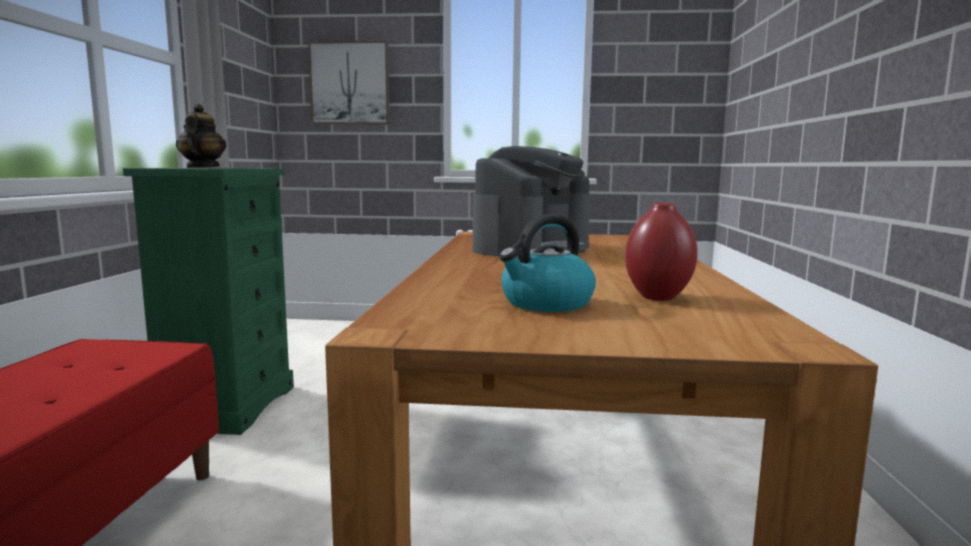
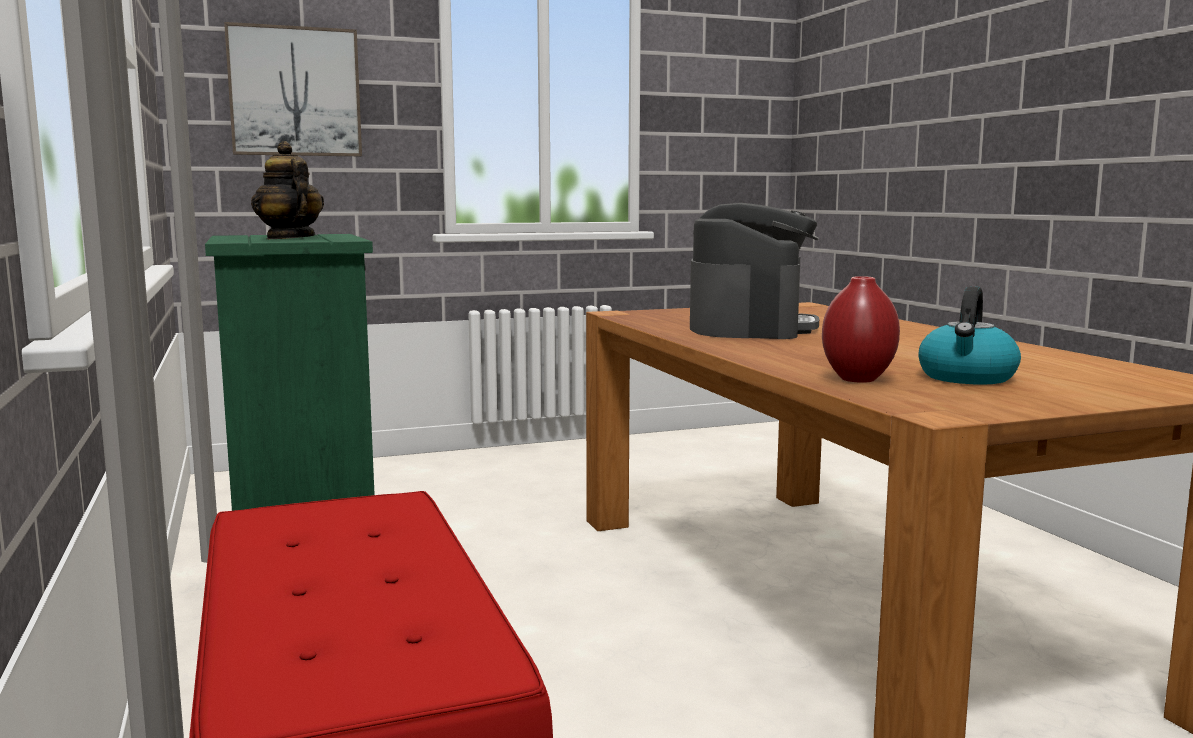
camera: 25 degrees left, 0 degrees up
red vase [625,203,698,301] -> red vase moved to [822,276,900,383]

